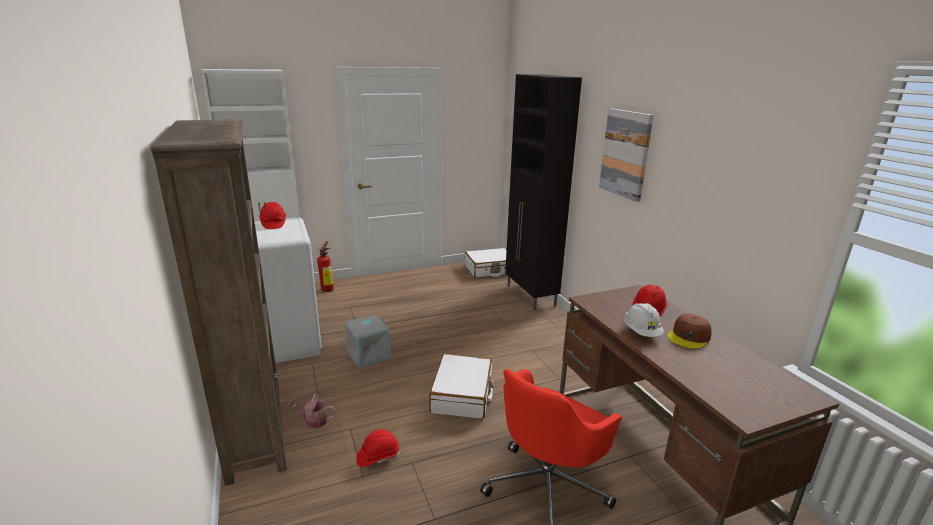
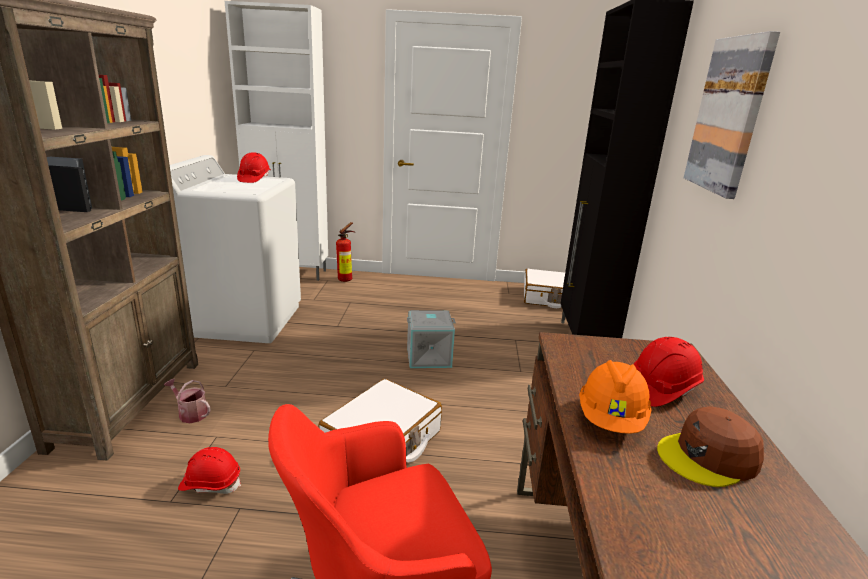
camera: 25 degrees right, 0 degrees up
grey storage box [345,315,390,367] -> grey storage box moved to [407,310,456,368]
white hard hat [624,303,664,337] -> orange hard hat [579,360,651,434]

